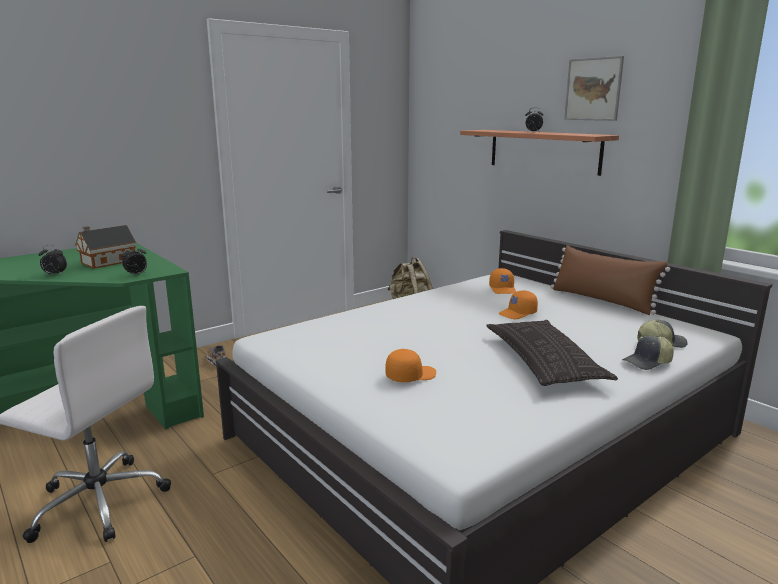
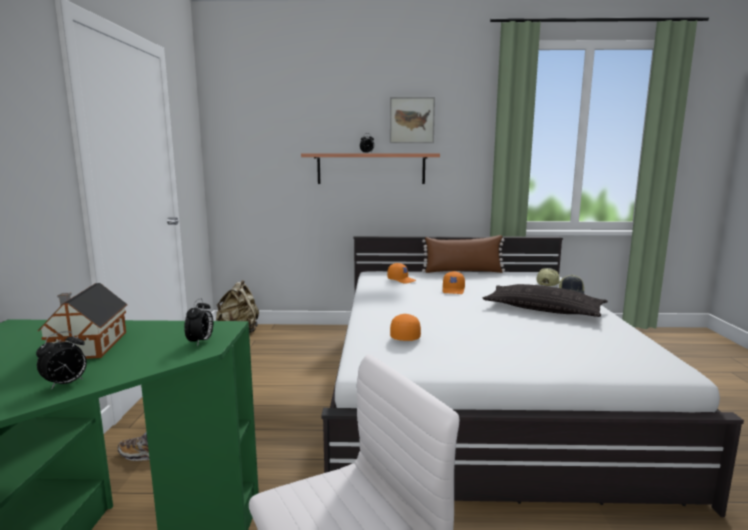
camera: 50 degrees left, 5 degrees down
orange cap [385,349,436,382] -> orange cap moved to [390,314,421,341]

